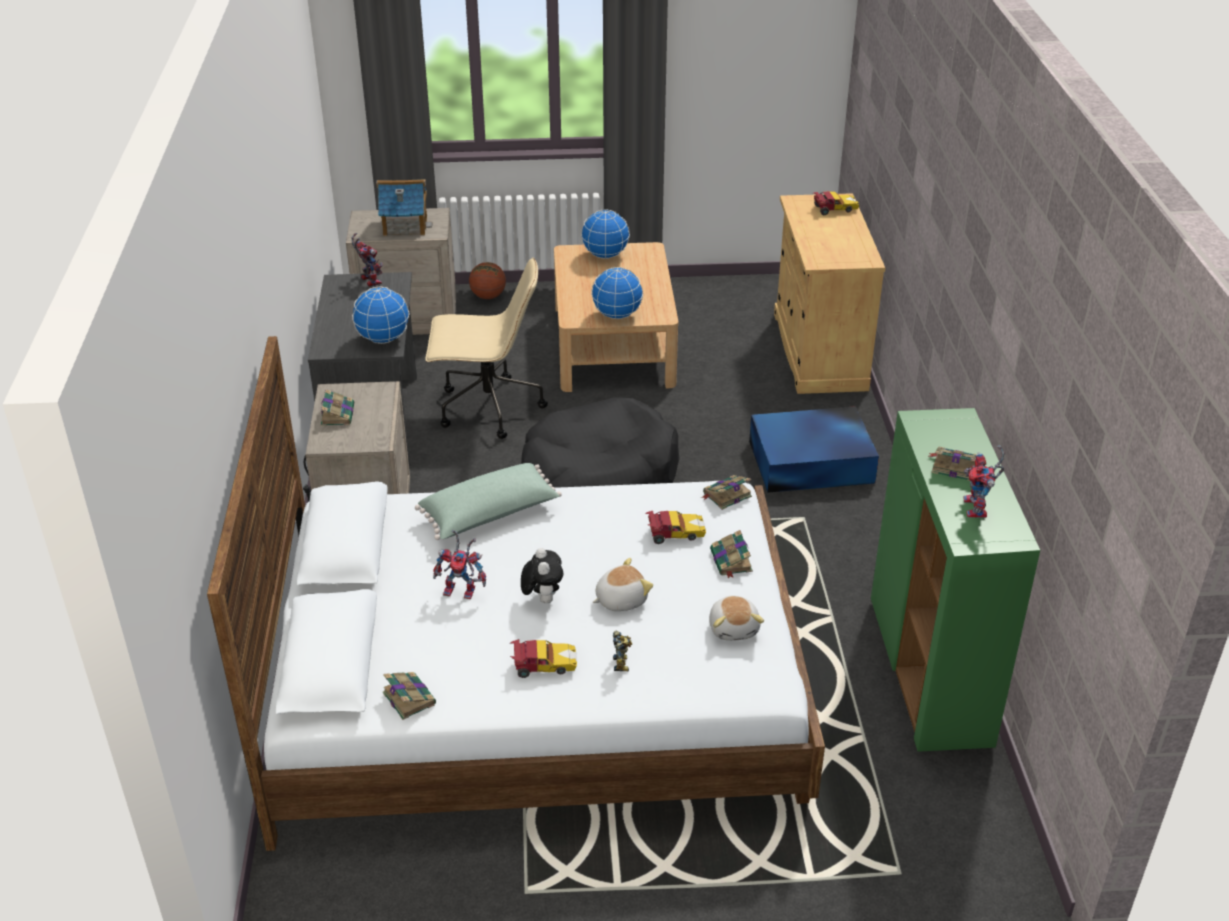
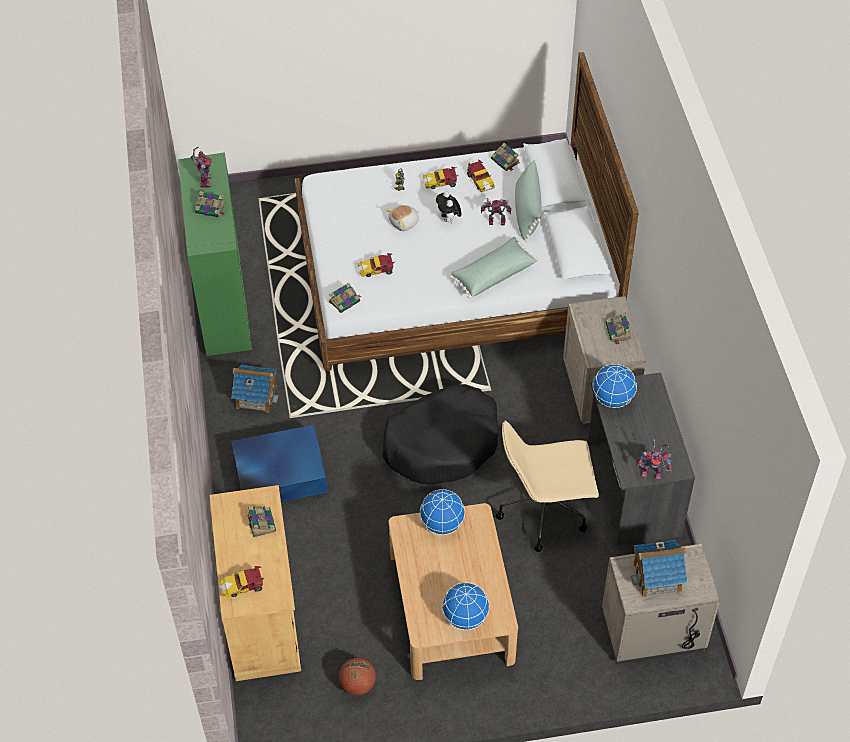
camera: 175 degrees right, 15 degrees up
toy robot [351,233,383,287] -> toy robot turned 45 degrees counterclockwise [637,439,672,479]
basketball [469,262,506,299] -> basketball moved to [339,658,376,696]
plush toy [709,596,764,641] -> none
book [710,530,753,578] -> book moved to [247,506,276,538]
none -> toy house [231,365,279,413]
none -> toy car [467,160,495,192]
none -> green pillow [515,160,542,242]

